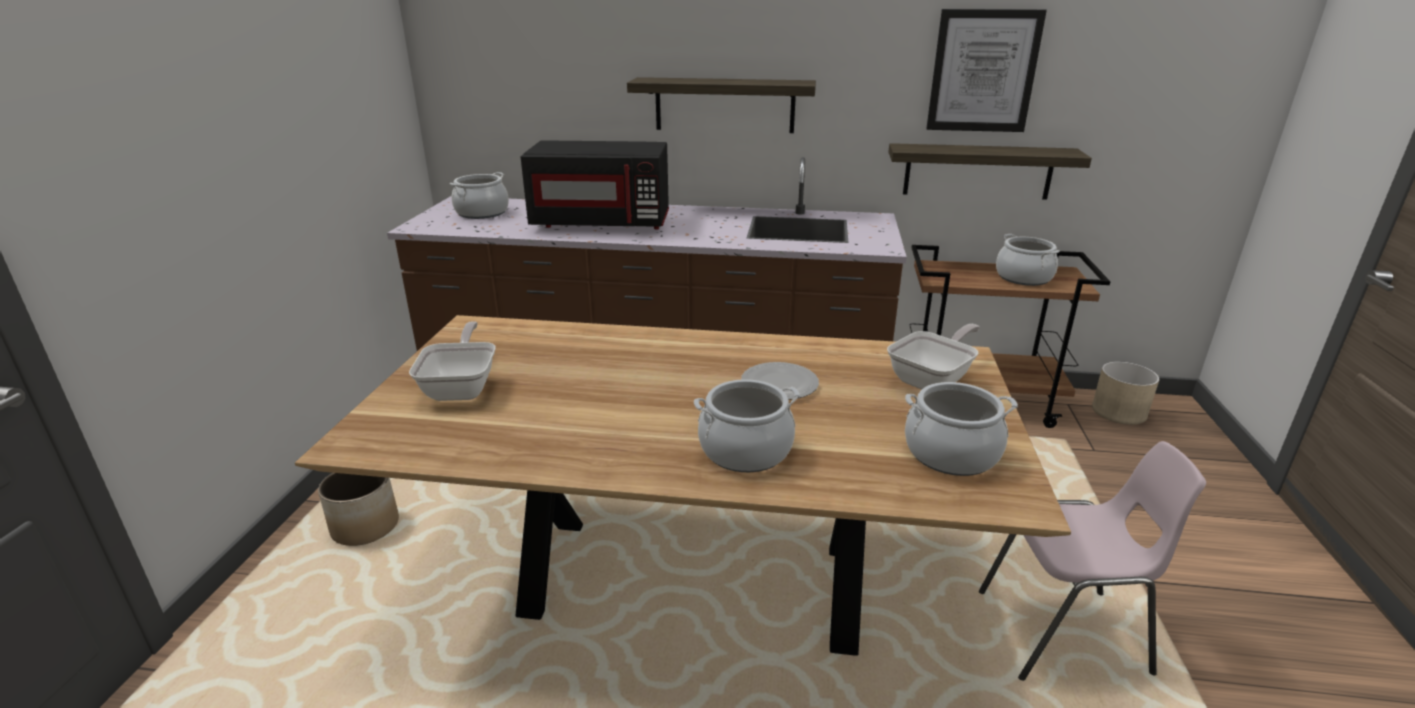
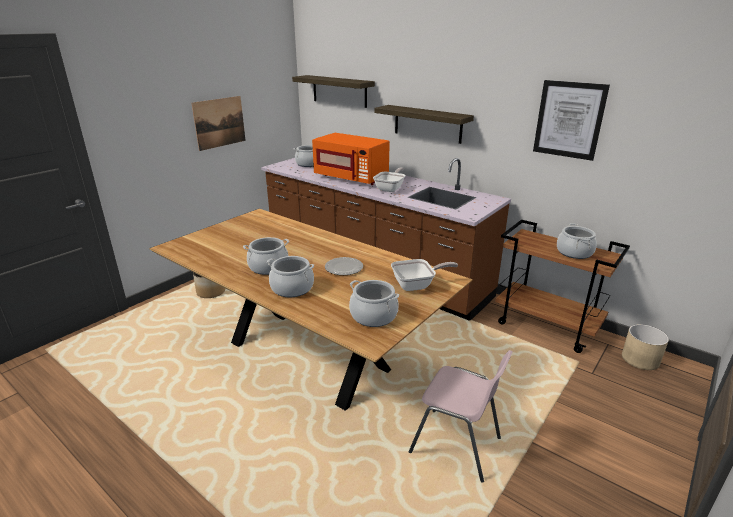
camera: 30 degrees right, 0 degrees up
frying pan [409,321,496,401] -> frying pan moved to [373,167,406,192]
black microwave [520,140,669,230] -> orange microwave [312,133,390,185]
shelf [888,143,1092,200] -> shelf moved to [292,75,375,108]
none -> picture [191,96,246,151]
none -> cooking pot [243,237,289,275]

